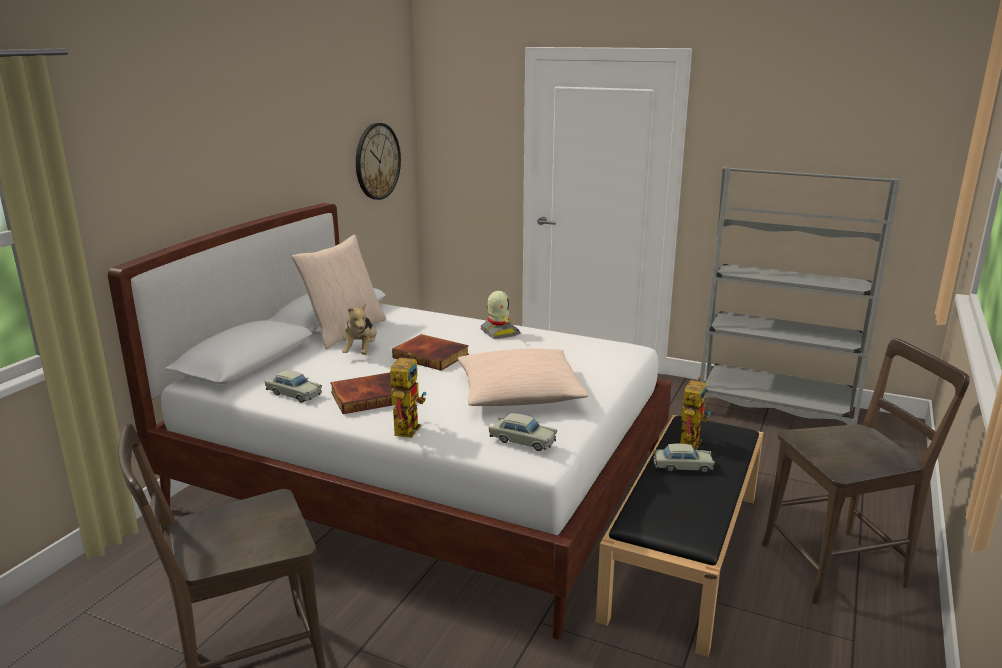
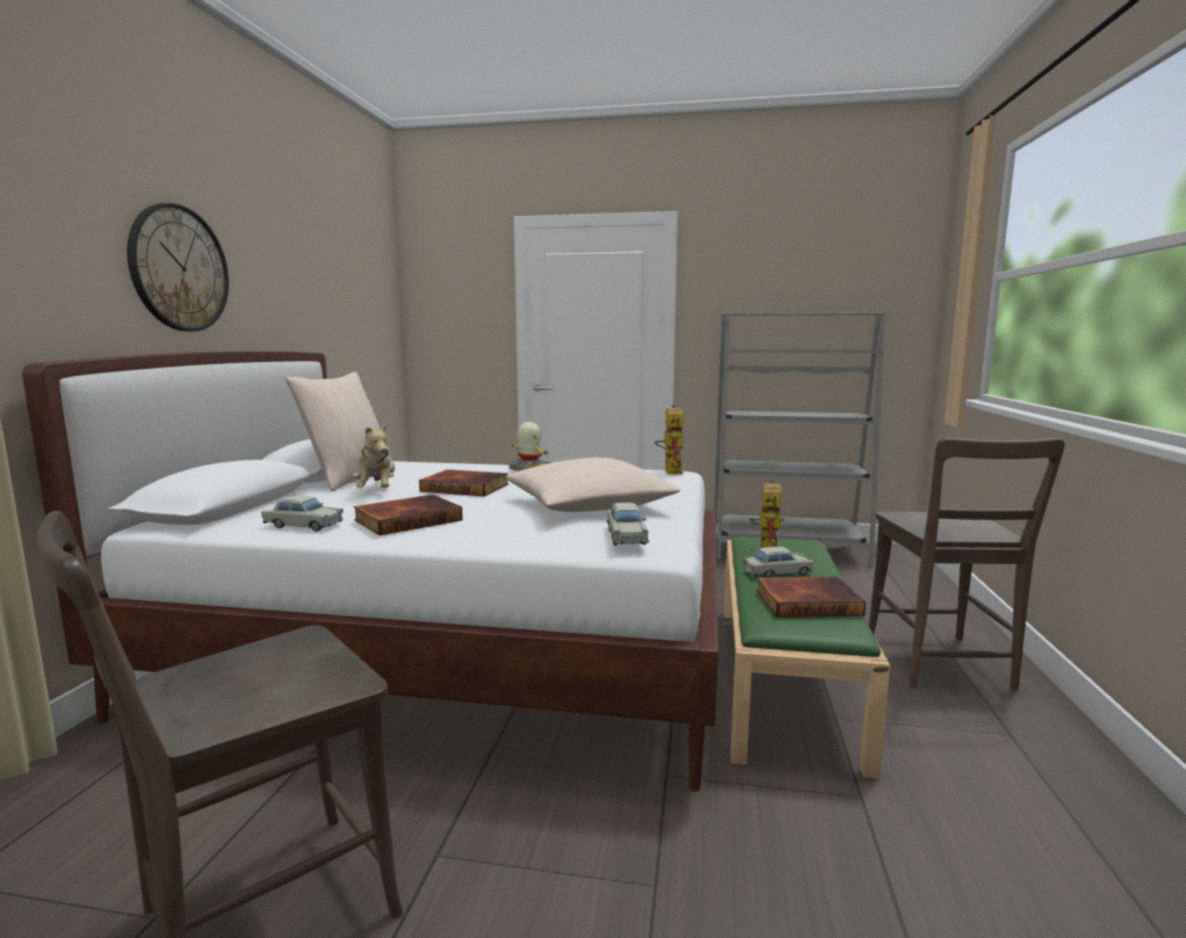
camera: 15 degrees left, 10 degrees down
wall clock [356,123,401,200] -> wall clock moved to [127,203,229,331]
toy robot [390,352,427,438] -> toy robot moved to [655,404,686,474]
beige toy car [489,413,557,451] -> beige toy car turned 75 degrees clockwise [607,503,649,545]
black bench [596,415,763,657] -> green bench [724,537,890,779]
brown chair [761,338,970,605] -> brown chair turned 120 degrees clockwise [868,438,1065,690]
none -> book [756,577,866,617]

